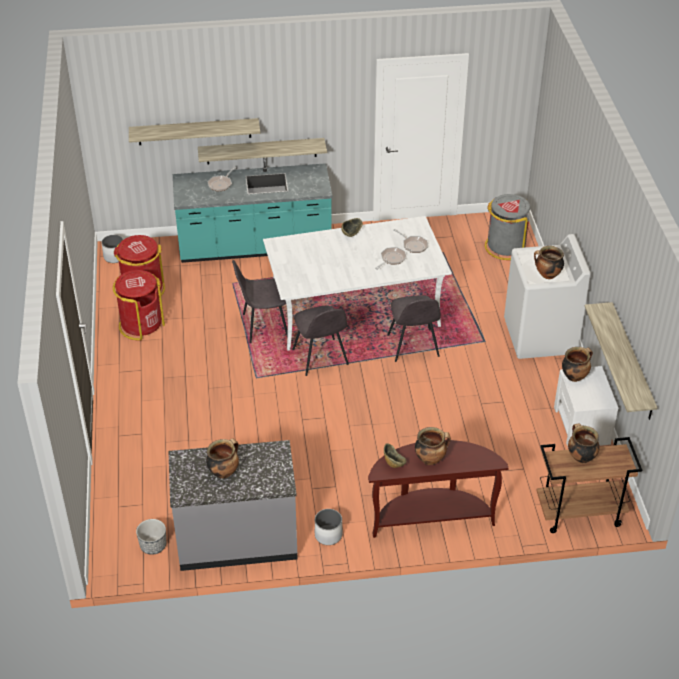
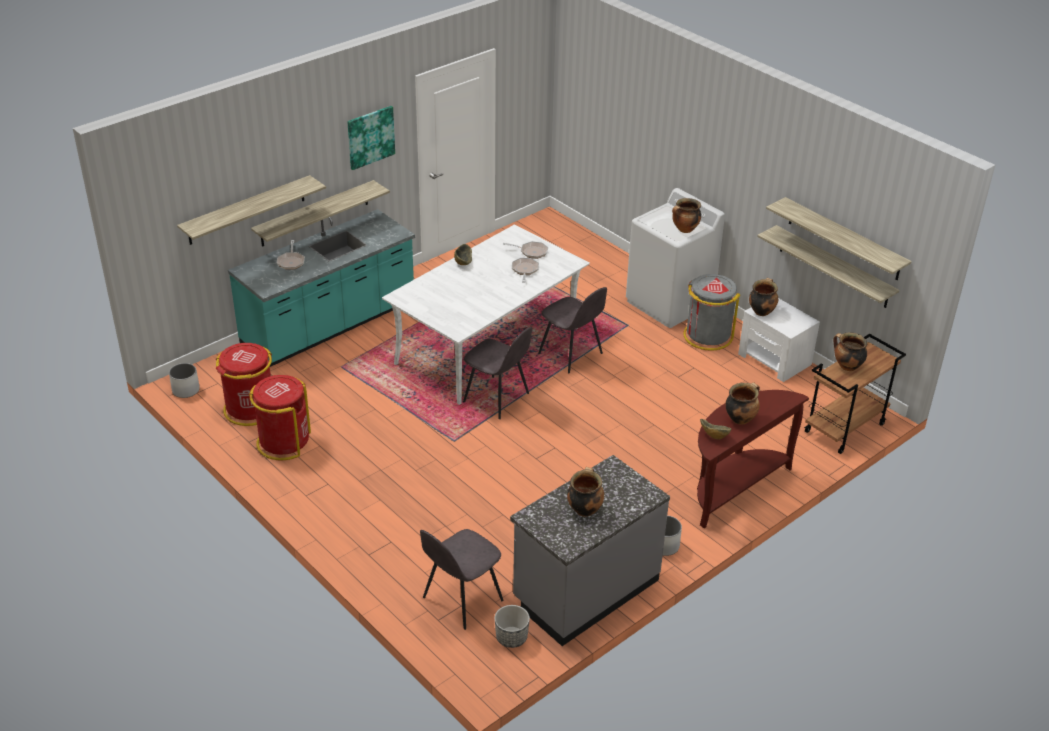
camera: 35 degrees left, 5 degrees down
grey chair [232,260,288,343] -> grey chair moved to [420,529,503,630]
grey trash can [485,194,530,260] -> grey trash can moved to [683,274,740,351]
none -> picture [347,106,395,170]
none -> shelf [766,197,912,280]

